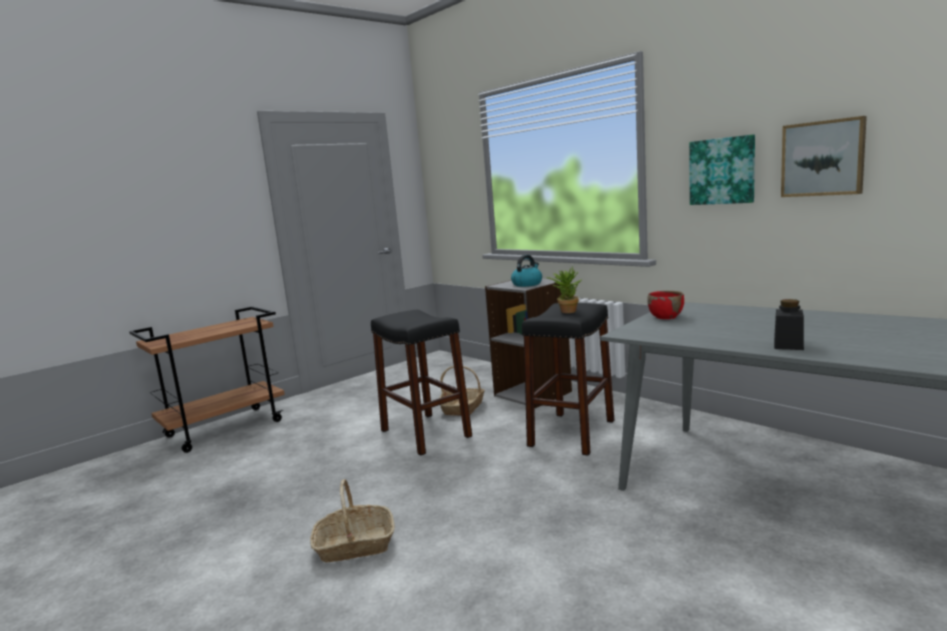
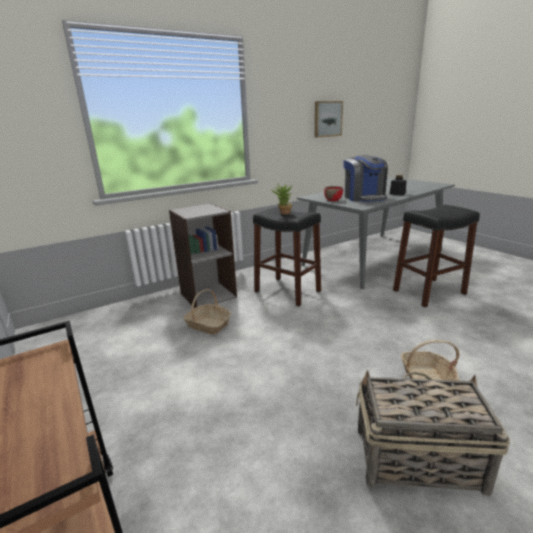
camera: 80 degrees left, 10 degrees up
black stool [371,310,472,456] -> black stool moved to [393,205,480,307]
kettle [511,255,542,287] -> none
picture [689,135,755,205] -> none
none -> coffee machine [343,155,388,202]
none -> basket [356,370,510,496]

